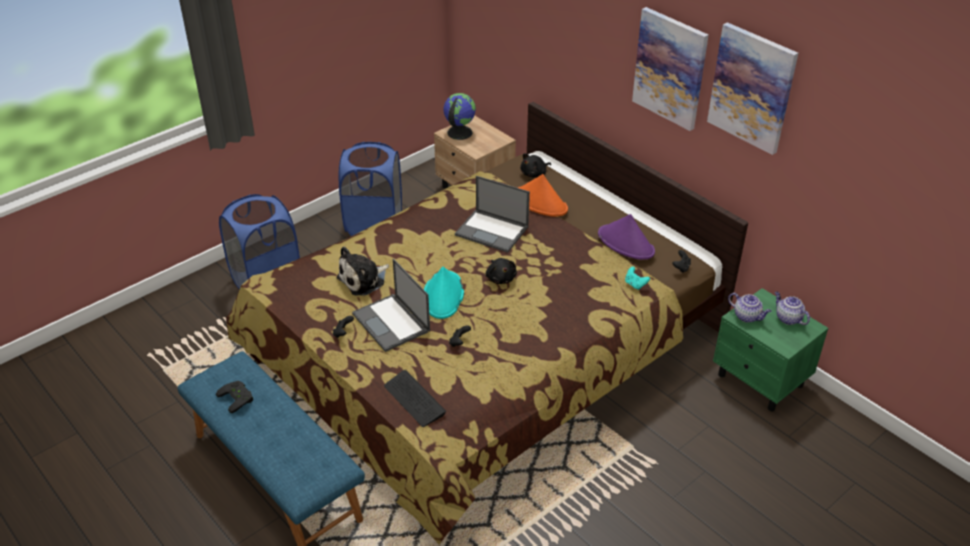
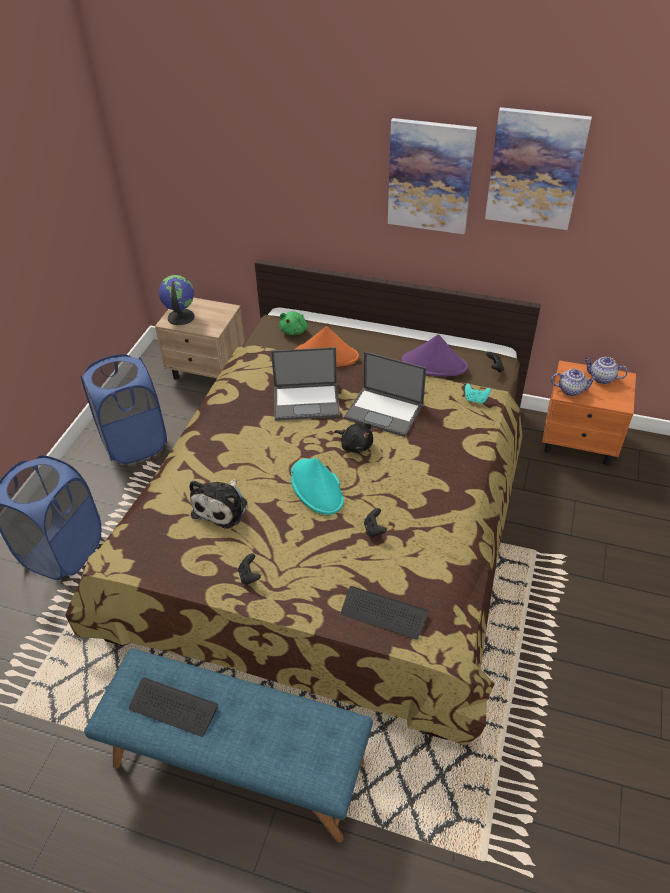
camera: 30 degrees left, 5 degrees up
black game controller [216,381,253,413] -> keyboard [129,677,218,737]
laptop [352,259,430,352] -> laptop moved to [344,351,426,437]
black plush toy [520,153,551,178] -> green plush toy [279,311,308,335]
green nightstand [713,288,829,411] -> orange nightstand [542,360,636,465]

